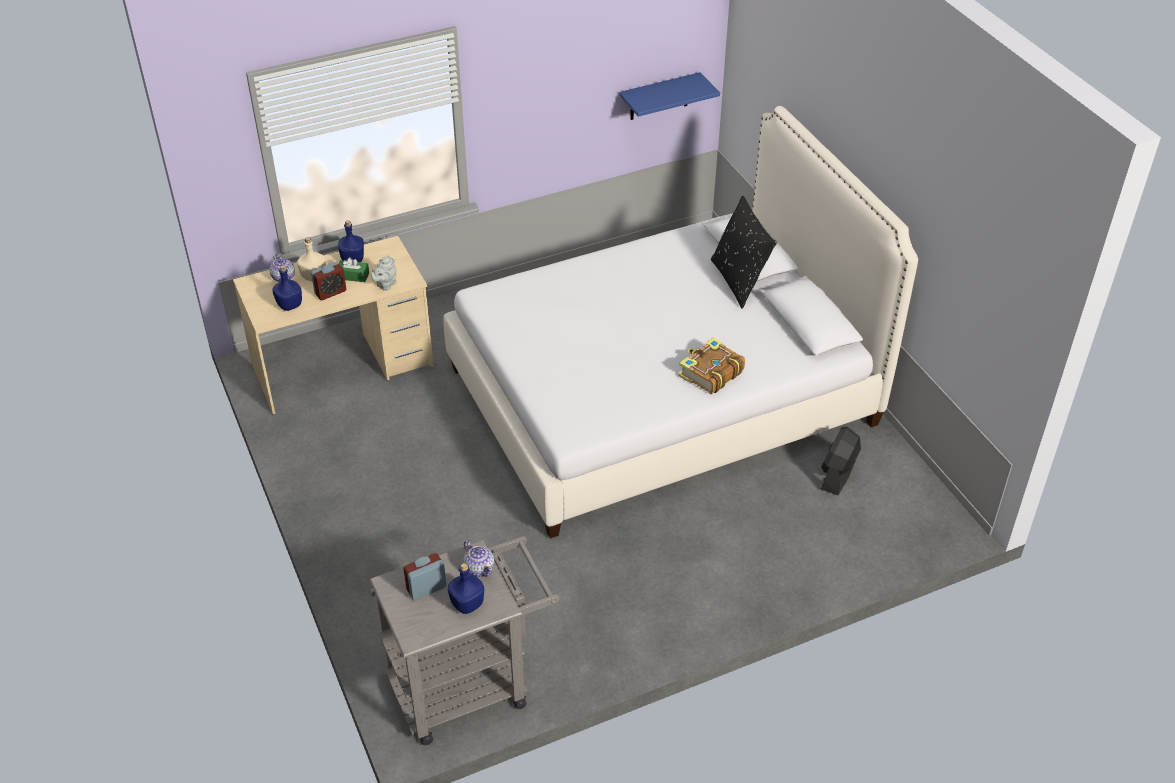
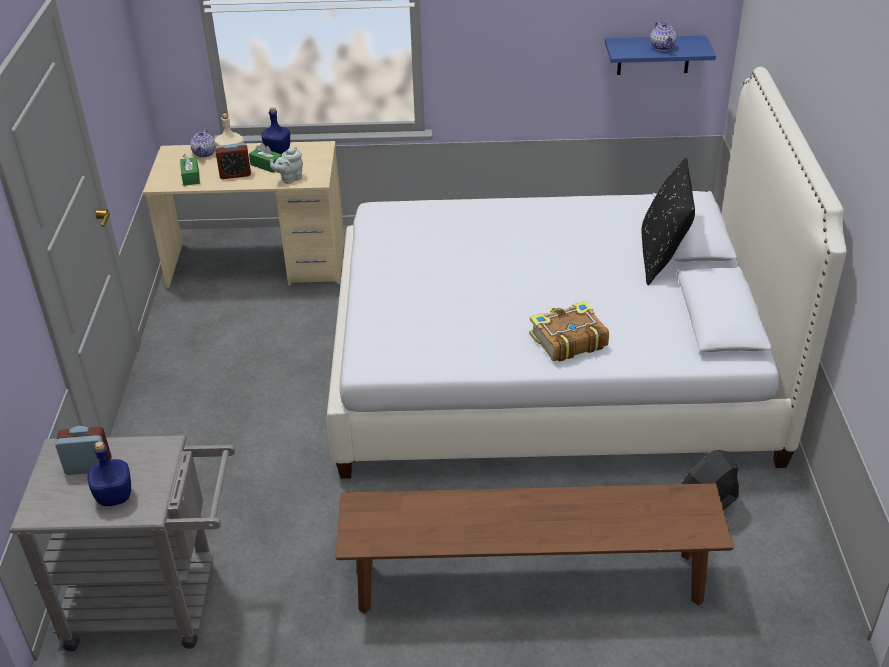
camera: 25 degrees right, 5 degrees down
blue bottle [272,266,302,311] -> green tissue box [180,154,200,186]
teapot [464,541,494,577] -> teapot moved to [650,22,677,51]
none -> brown bench [335,483,734,614]

